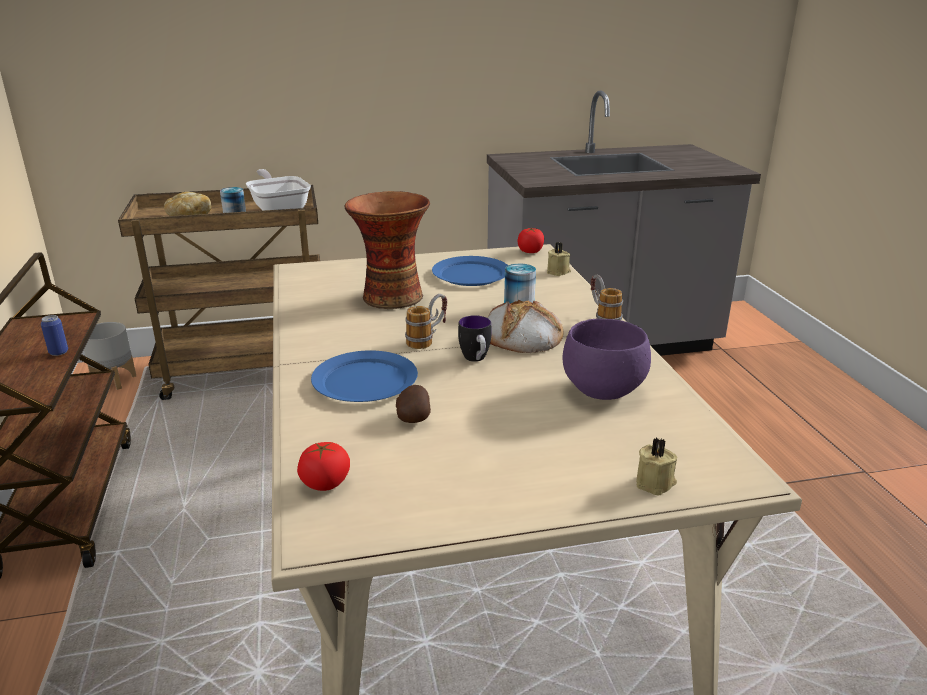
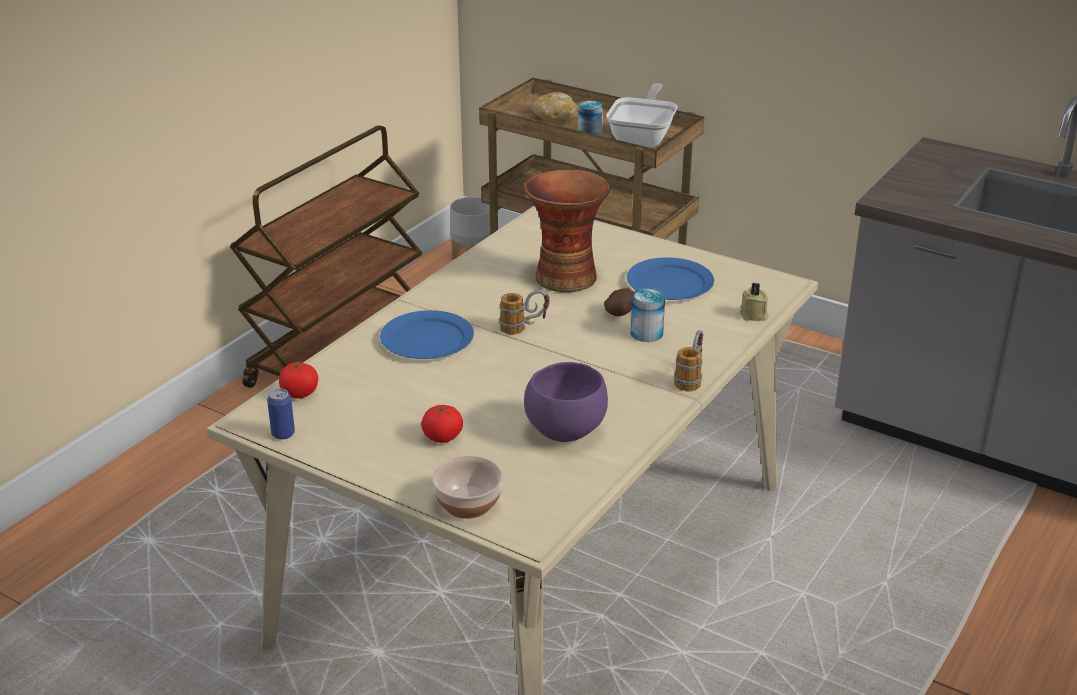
camera: 45 degrees right, 5 degrees up
can [41,315,68,356] -> can moved to [267,388,295,439]
potato [396,385,431,423] -> potato moved to [604,288,633,316]
mug [458,315,492,362] -> none
bread [487,300,563,353] -> none
tomato [518,228,544,253] -> tomato moved to [421,405,463,443]
beige candle [636,438,677,496] -> bowl [432,456,503,519]

